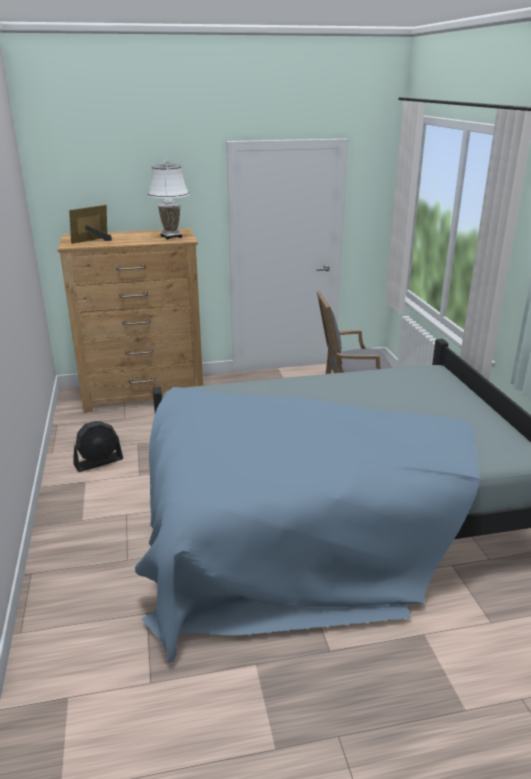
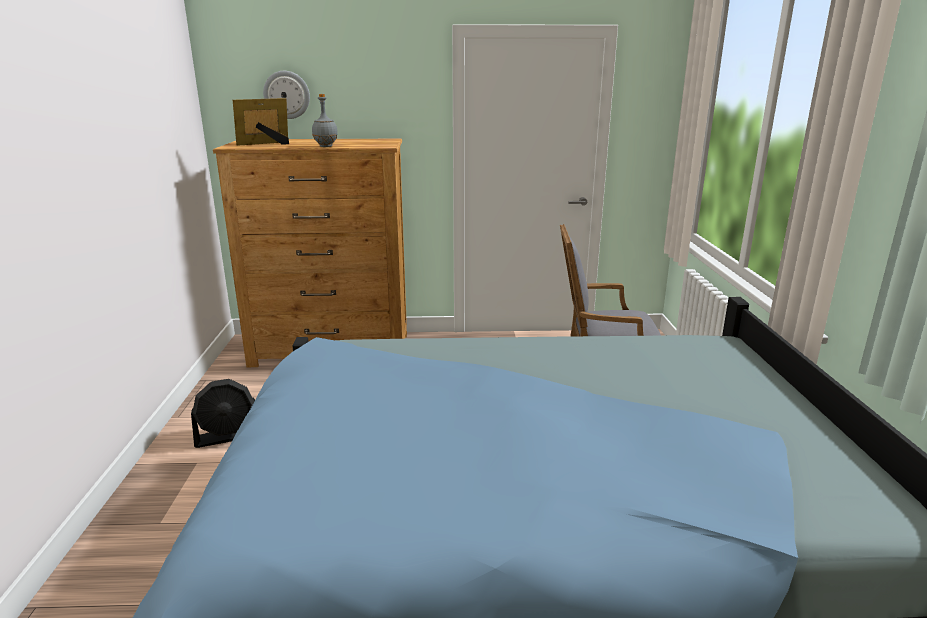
camera: 10 degrees right, 5 degrees down
white table lamp [147,160,190,239] -> none
none -> wall clock [263,71,310,119]
none -> grey bottle [312,94,338,147]

